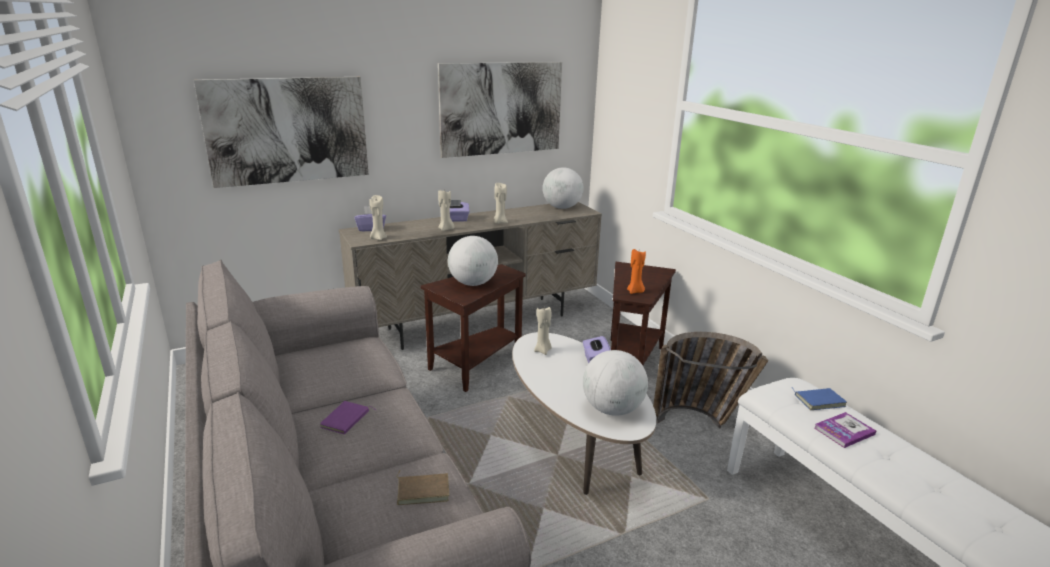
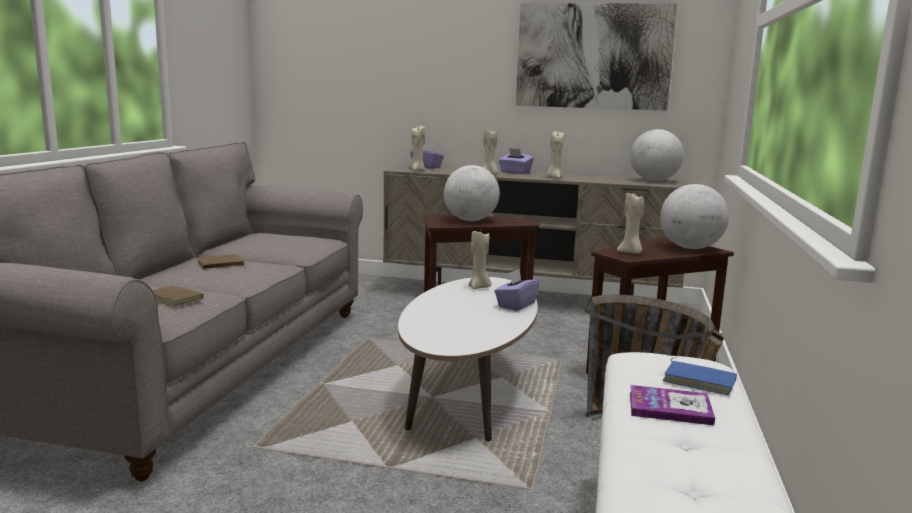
camera: 40 degrees right, 10 degrees down
picture [194,77,369,188] -> none
purple book [320,401,376,435] -> brown book [197,254,246,269]
globe [583,350,648,416] -> globe moved to [660,184,729,249]
orange candle [627,249,646,294] -> beige candle [617,193,644,254]

